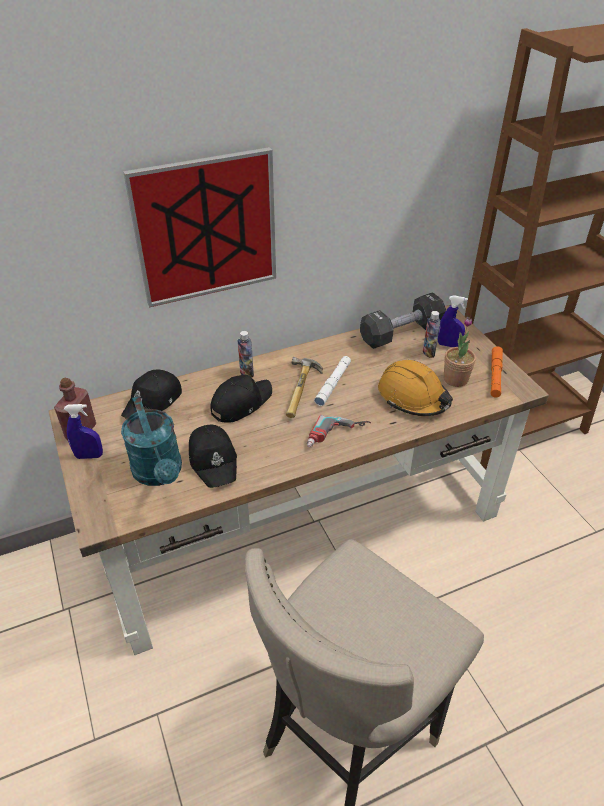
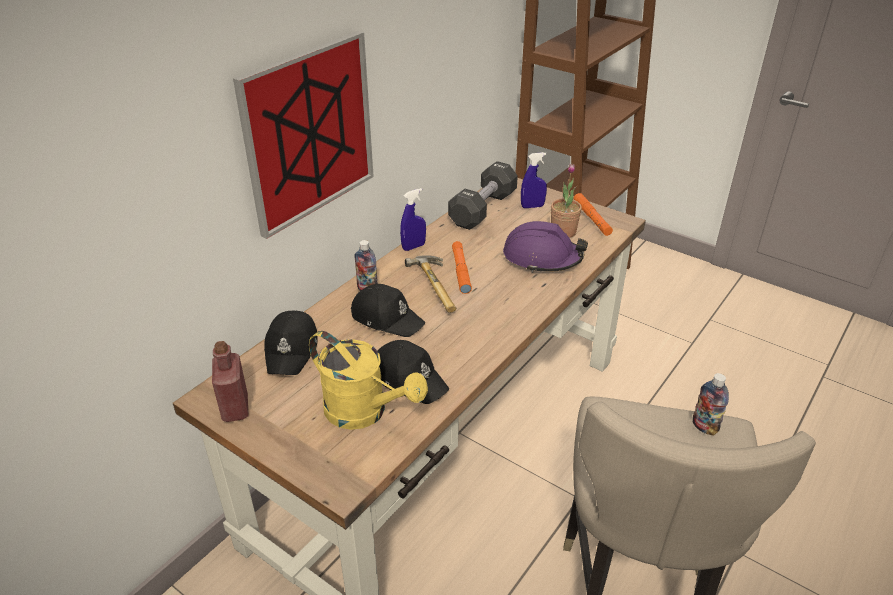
camera: 30 degrees left, 5 degrees down
blue spray bottle [64,404,103,459] -> blue spray bottle moved to [400,188,426,251]
turquoise watering can [121,396,182,486] -> yellow watering can [309,331,428,430]
black cap [210,375,272,423] -> black cap turned 105 degrees clockwise [351,284,425,337]
power drill [307,415,371,447] -> none
white flashlight [314,356,351,406] -> orange flashlight [452,241,472,294]
orange hard hat [378,360,453,416] -> purple hard hat [503,221,588,273]
bottle [423,311,440,358] -> bottle moved to [693,373,729,436]

